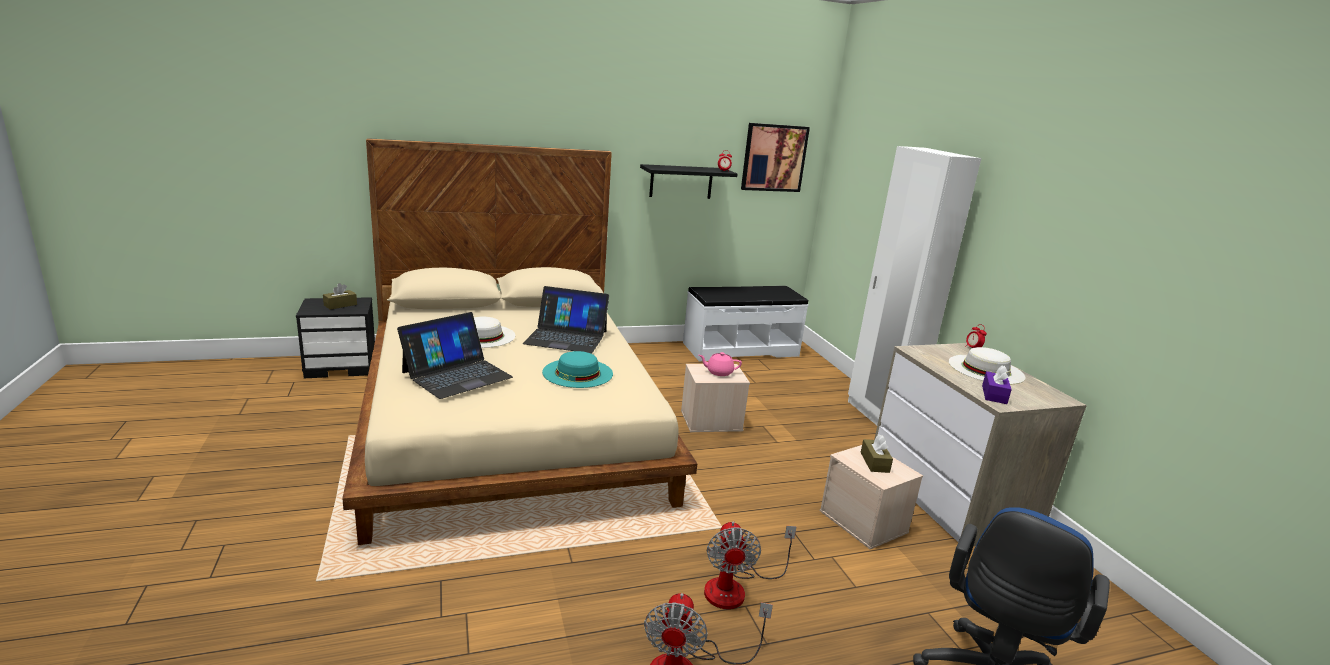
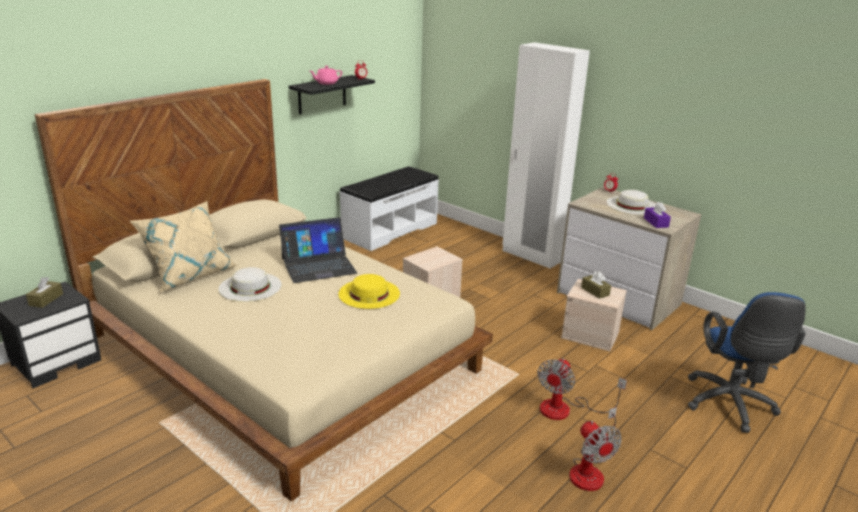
camera: 30 degrees left, 5 degrees up
laptop [397,312,513,399] -> none
turquoise hat [542,351,613,388] -> yellow hat [338,274,400,309]
pink teapot [699,352,742,376] -> pink teapot moved to [310,66,342,85]
fan [704,521,797,609] -> fan turned 60 degrees clockwise [537,358,627,420]
picture [741,123,810,192] -> none
none -> beige pillow [130,201,237,292]

